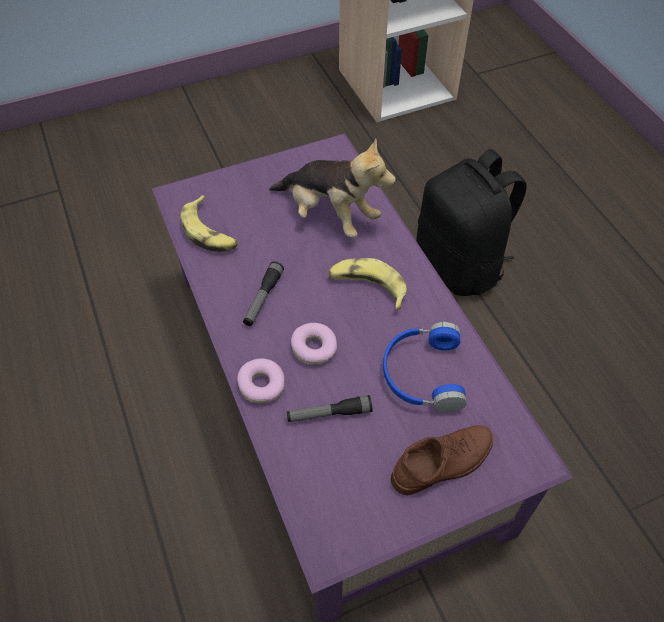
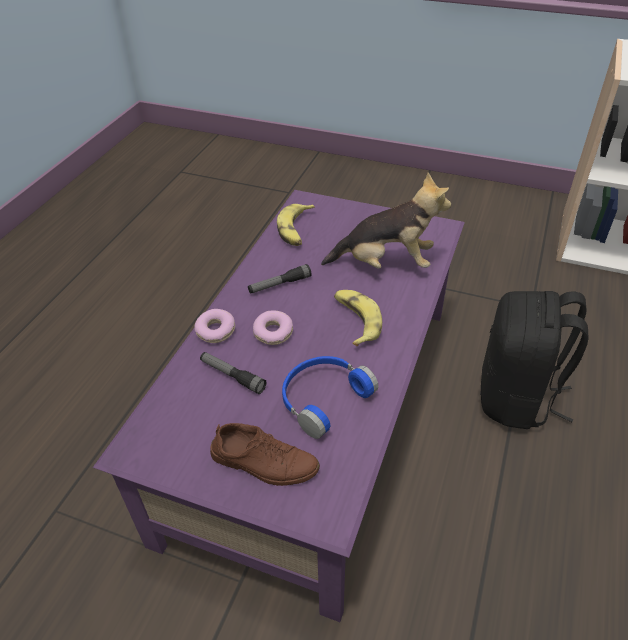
camera: 45 degrees right, 10 degrees down
plush toy [269,138,396,238] -> plush toy turned 75 degrees counterclockwise [321,173,451,269]

